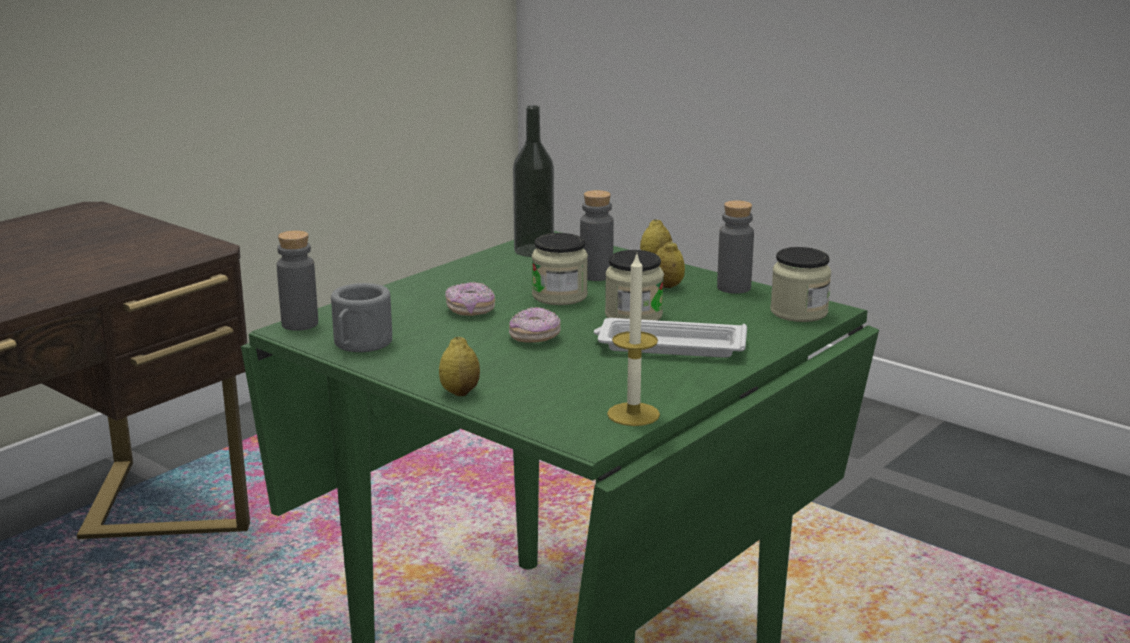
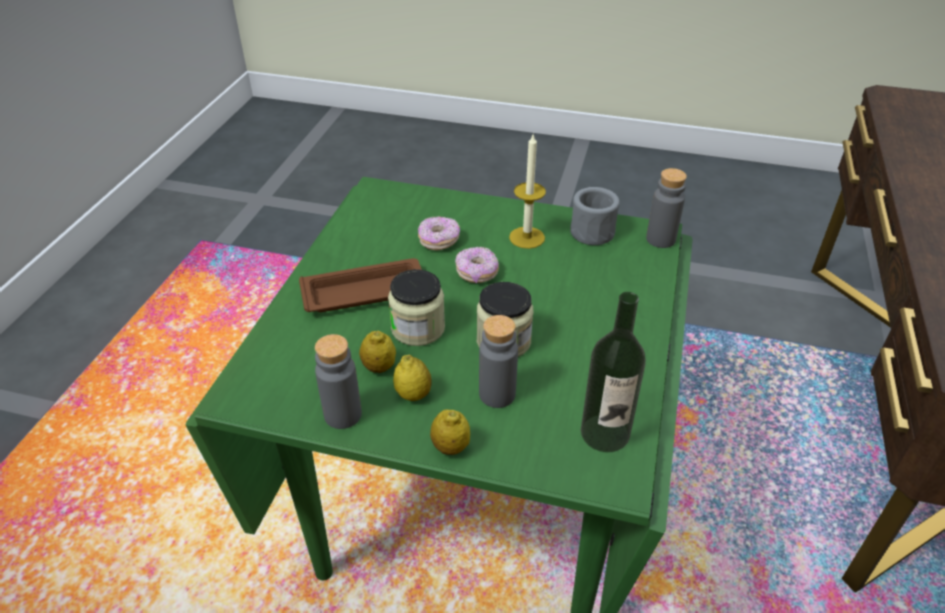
camera: 155 degrees right, 20 degrees up
lemon [439,337,480,396] -> lemon moved to [359,331,396,373]
donut [445,281,495,316] -> donut moved to [418,216,460,251]
white tray [594,318,747,358] -> brown tray [299,258,422,312]
candle [607,255,660,426] -> candle moved to [509,134,546,249]
jar [770,247,831,322] -> none

